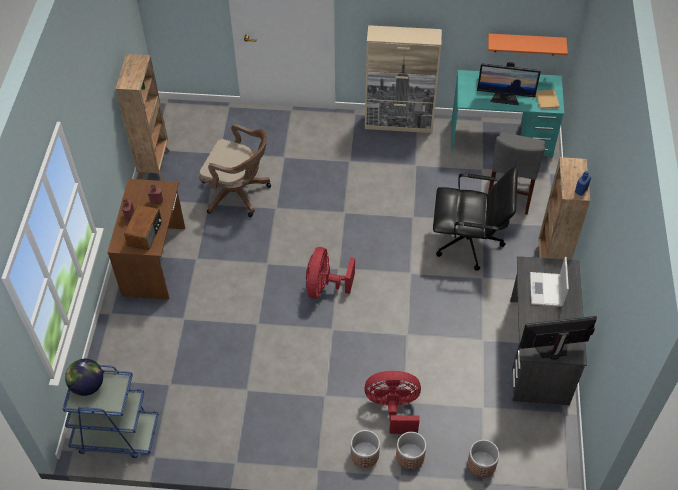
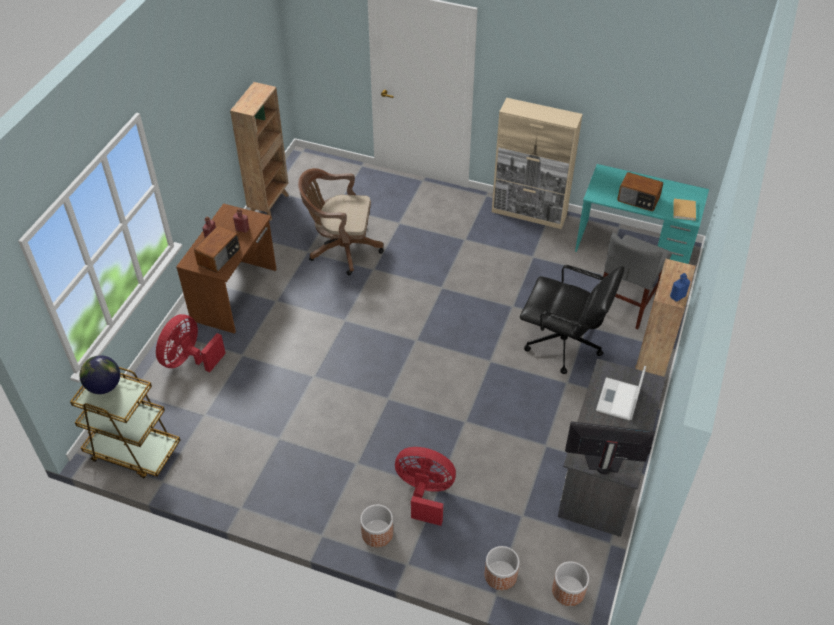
camera: 15 degrees right, 5 degrees down
blue cart [63,365,159,458] -> brown cart [70,367,180,478]
brown office chair [199,124,271,217] -> brown office chair turned 150 degrees clockwise [298,168,384,275]
red fan [306,247,355,298] -> red fan moved to [156,314,226,372]
planter [396,432,426,469] -> planter moved to [552,561,589,606]
monitor [477,62,541,105] -> radio [617,172,663,211]
orange shelf [488,34,568,55] -> none

